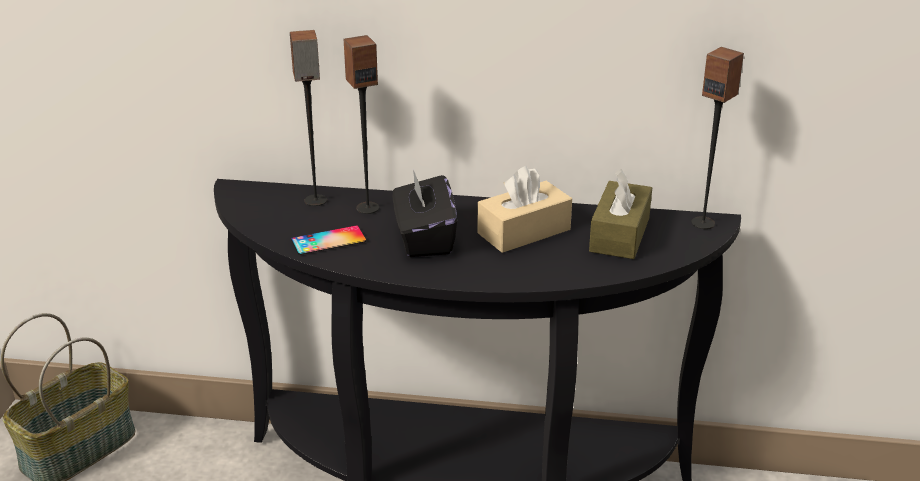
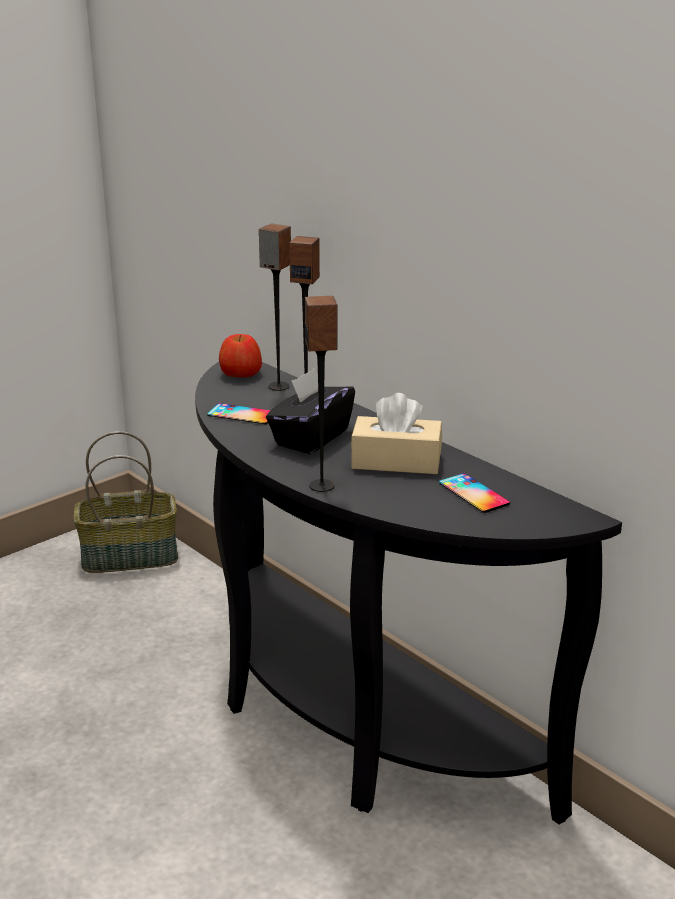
camera: 40 degrees right, 5 degrees down
brown tissue box [589,169,652,259] -> phone [439,473,510,513]
speaker [691,47,744,229] -> speaker moved to [305,296,338,492]
none -> apple [219,334,262,378]

